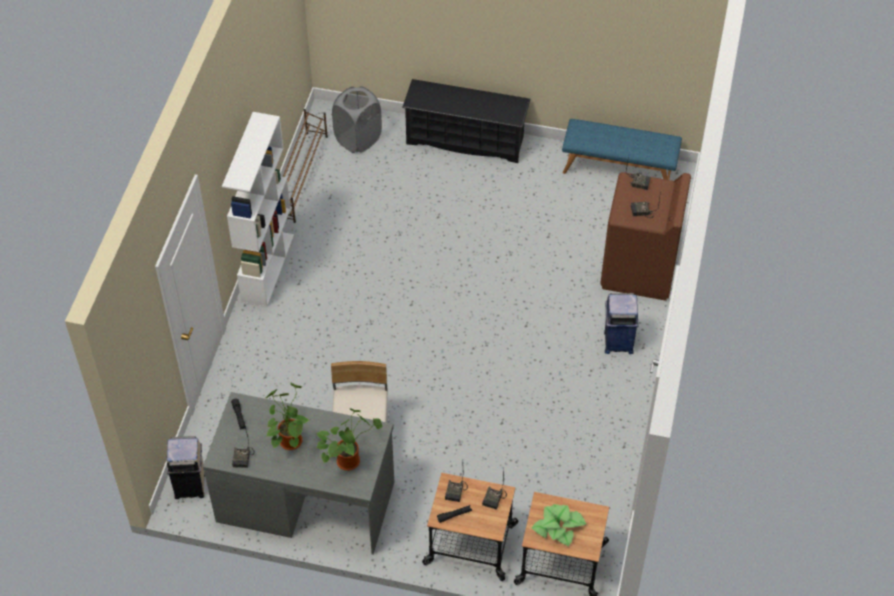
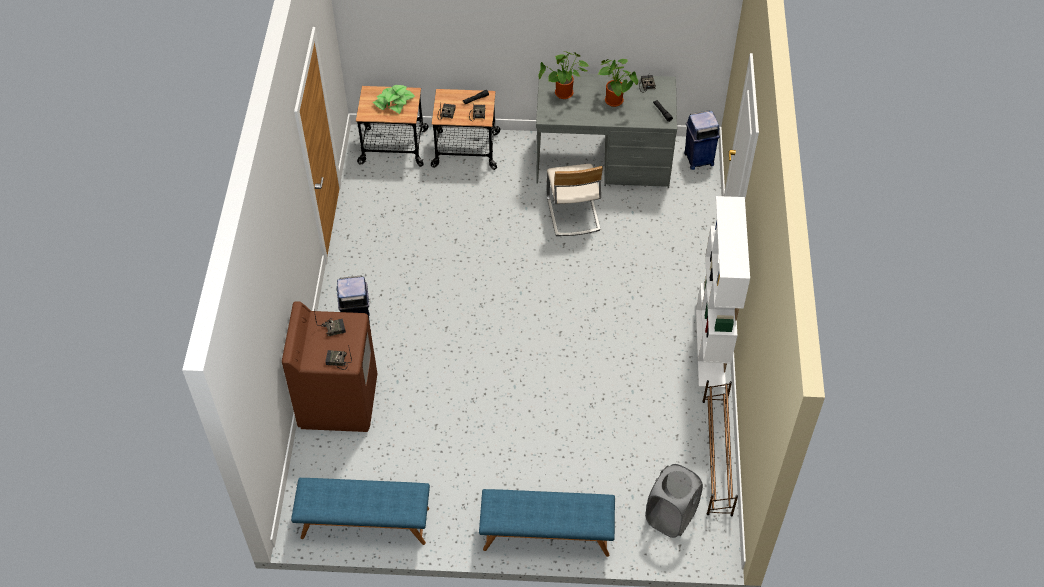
camera: 170 degrees right, 0 degrees up
beige trash can [167,436,205,499] -> blue trash can [684,110,720,170]
black shoe rack [402,79,530,163] -> blue bench [479,489,615,557]

